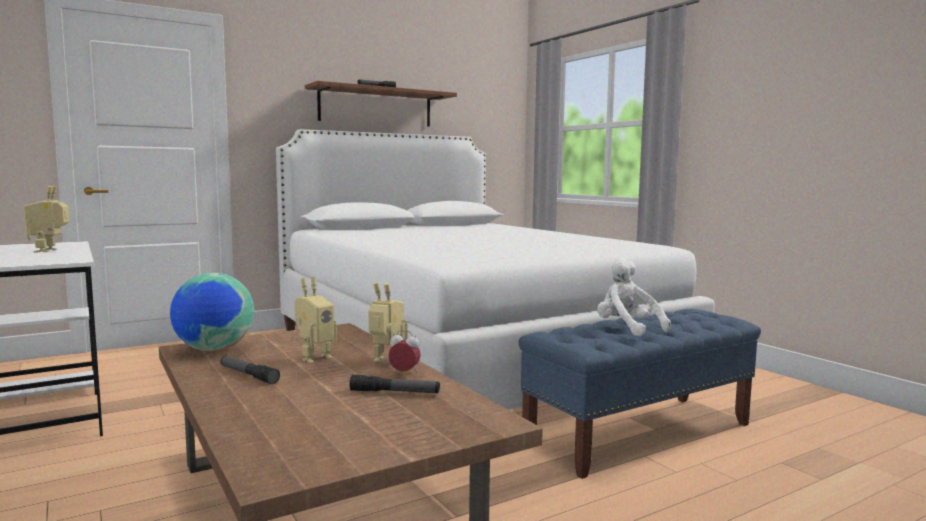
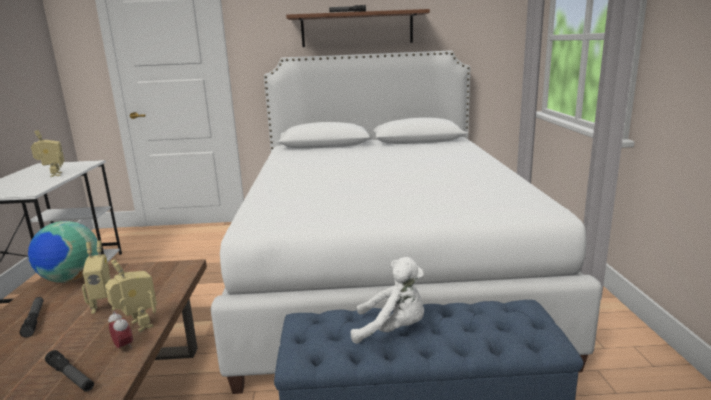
camera: 30 degrees right, 10 degrees up
toy robot [24,186,69,252] -> toy robot turned 135 degrees clockwise [31,130,65,177]
white plush toy [597,257,671,337] -> white plush toy turned 105 degrees clockwise [351,257,424,344]

